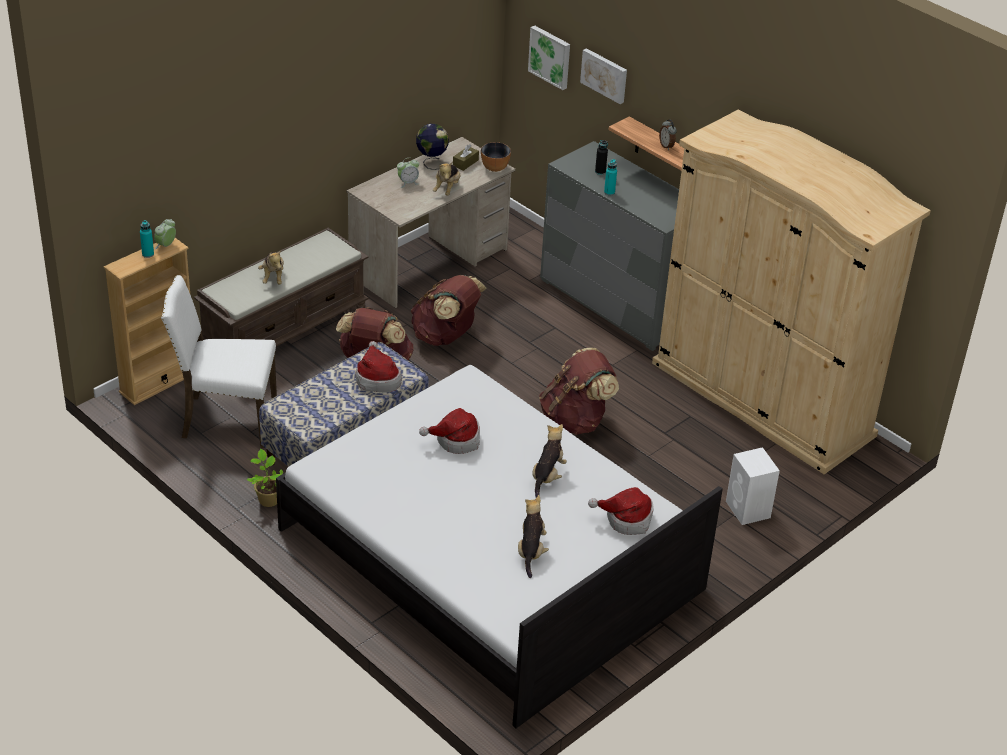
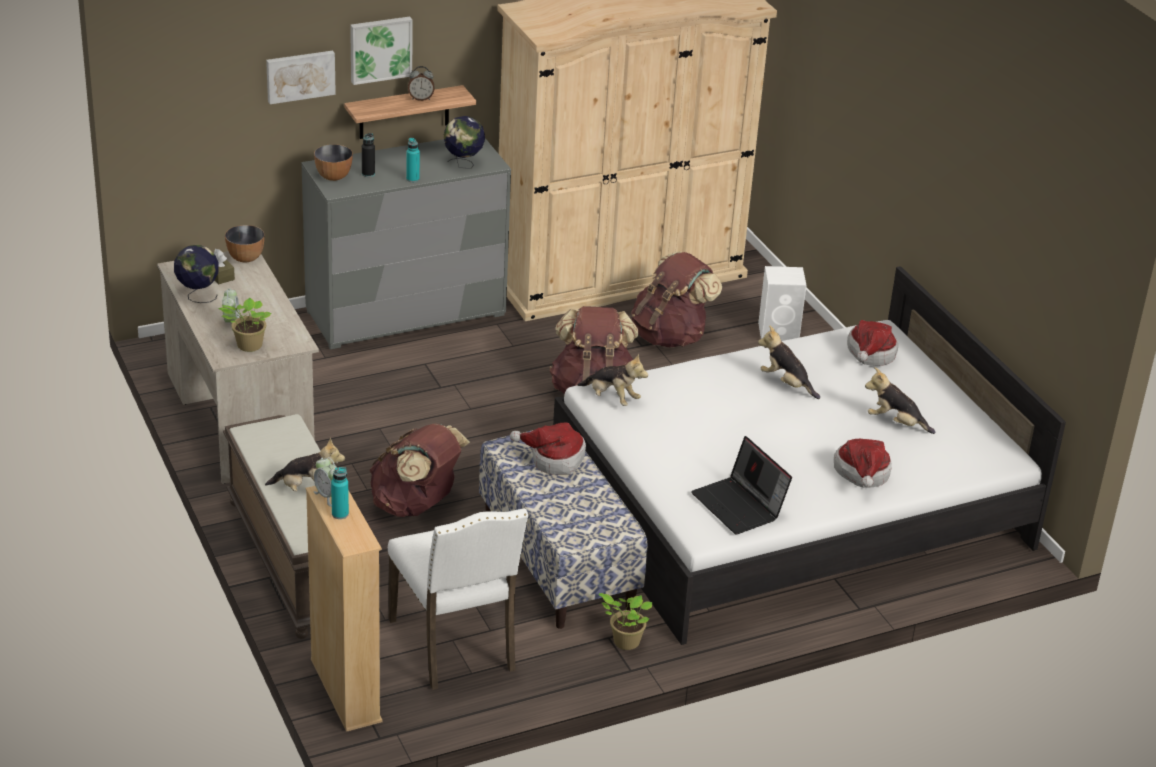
camera: 70 degrees left, 5 degrees down
white chair [161,275,277,448] -> white chair turned 45 degrees counterclockwise [388,508,528,690]
brown backpack [410,275,487,346] -> brown backpack moved to [631,251,722,347]
hat [419,408,480,454] -> hat moved to [834,439,892,488]
plush toy [433,162,460,196] -> plush toy moved to [577,353,648,406]
picture [528,25,570,90] -> picture moved to [350,17,413,85]
none -> potted plant [218,298,271,352]
none -> bowl [314,144,353,181]
none -> globe [443,116,485,169]
none -> laptop [691,436,792,535]

